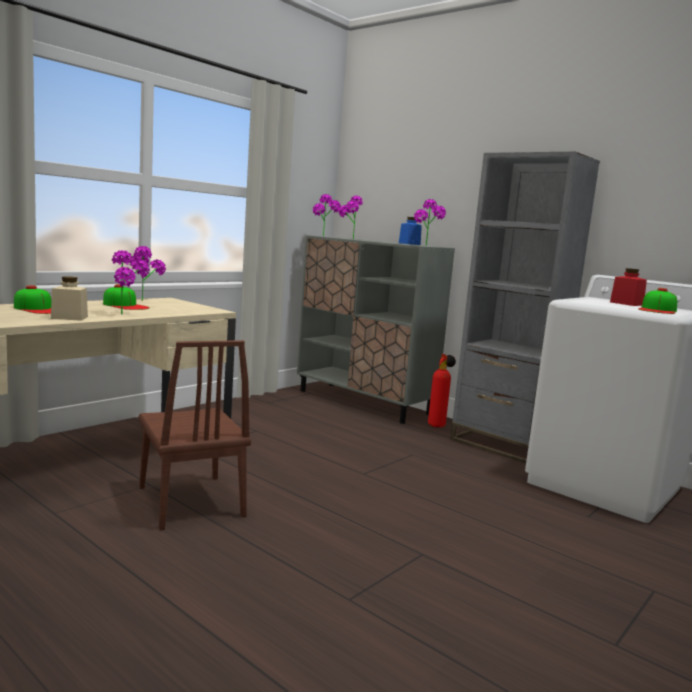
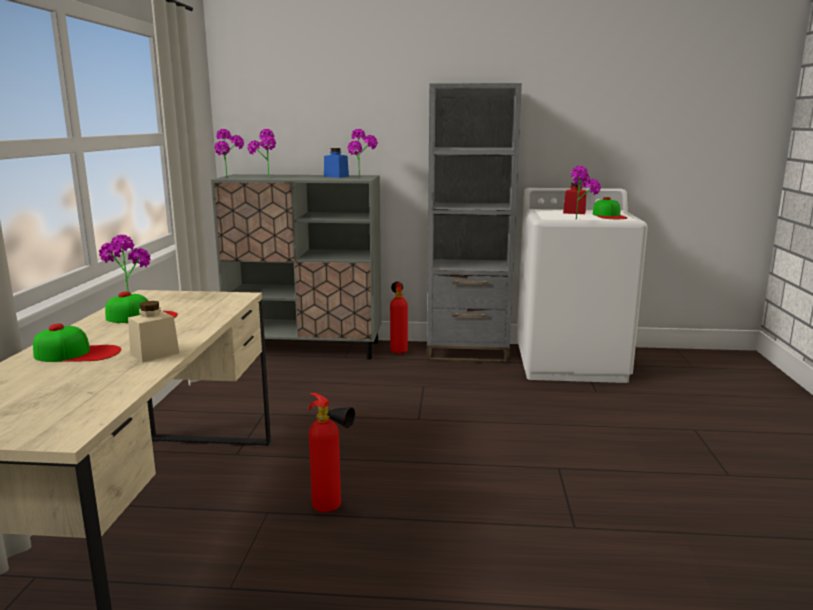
camera: 35 degrees left, 5 degrees up
potted plant [112,250,150,314] -> potted plant moved to [571,166,601,220]
brown chair [139,340,251,530] -> fire extinguisher [309,393,355,513]

